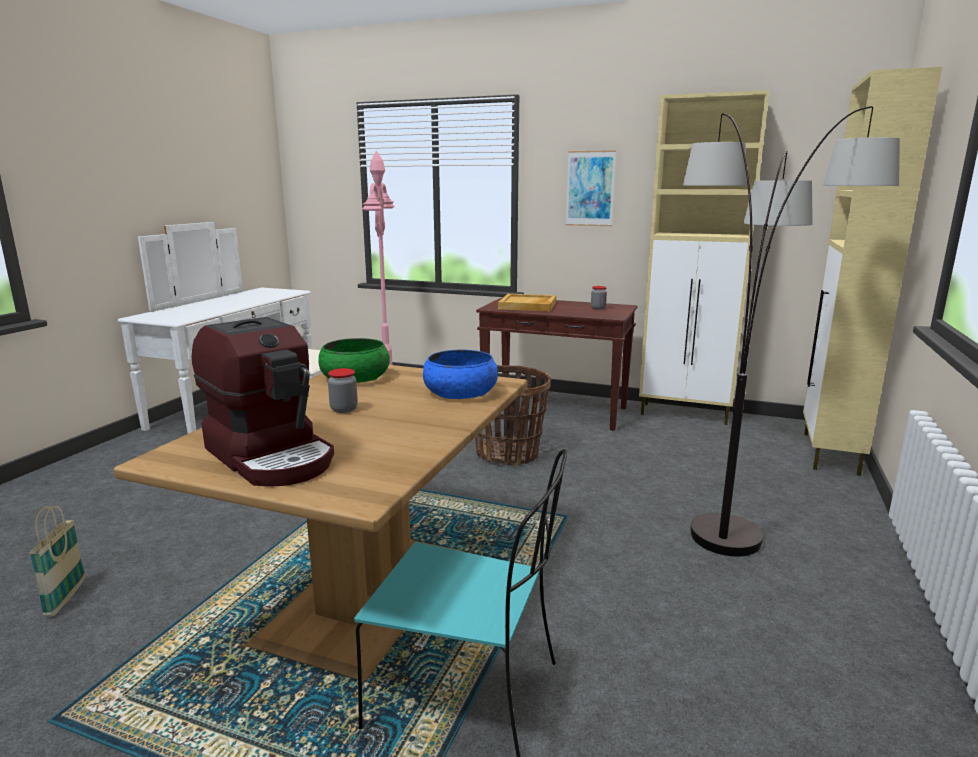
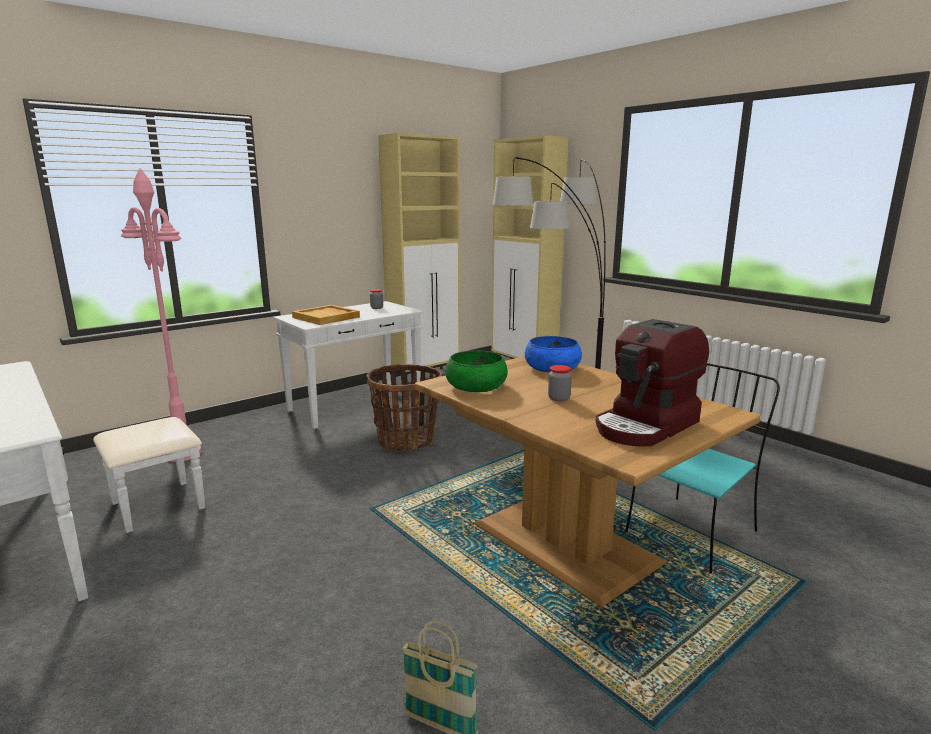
camera: 60 degrees left, 0 degrees up
coffee machine [192,317,334,487] -> coffee machine turned 150 degrees clockwise [595,319,709,446]
brown console table [476,297,637,431] -> white console table [273,301,424,429]
picture [566,150,616,226] -> none

